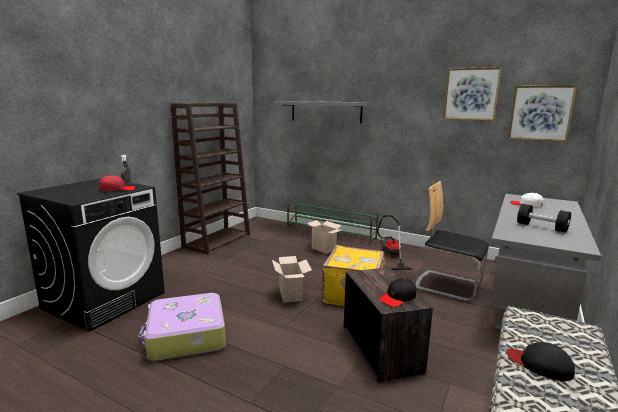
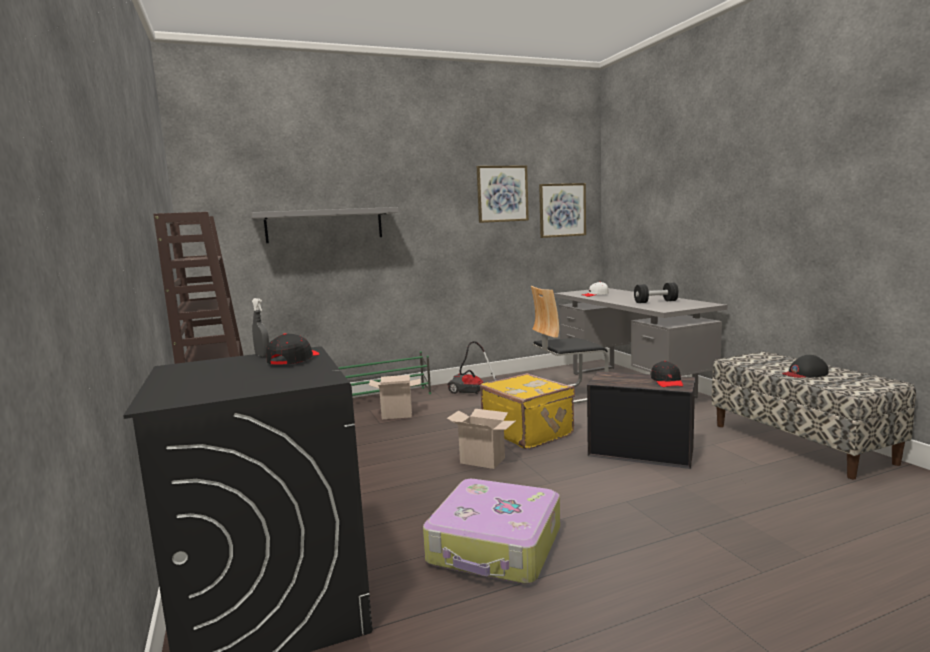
camera: 50 degrees left, 5 degrees down
red cap [99,175,136,191] -> black cap [266,333,319,365]

